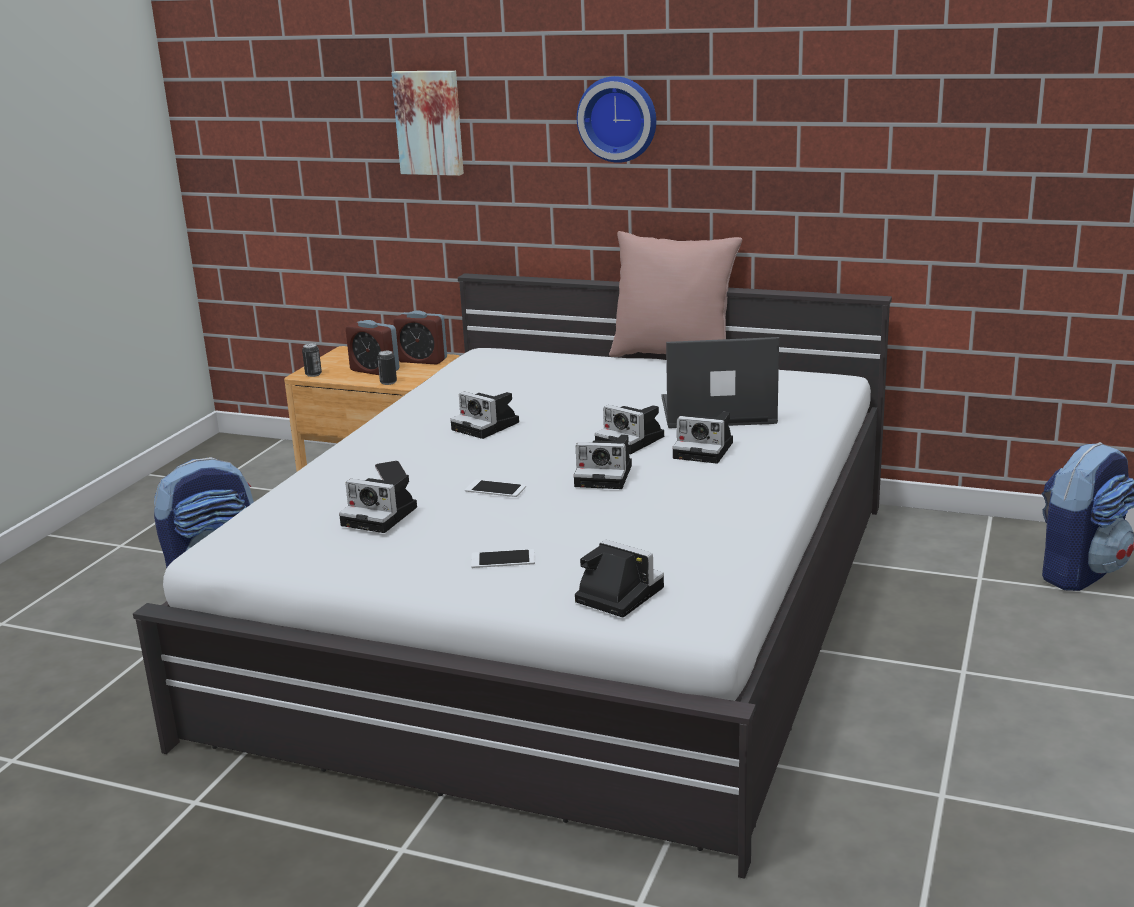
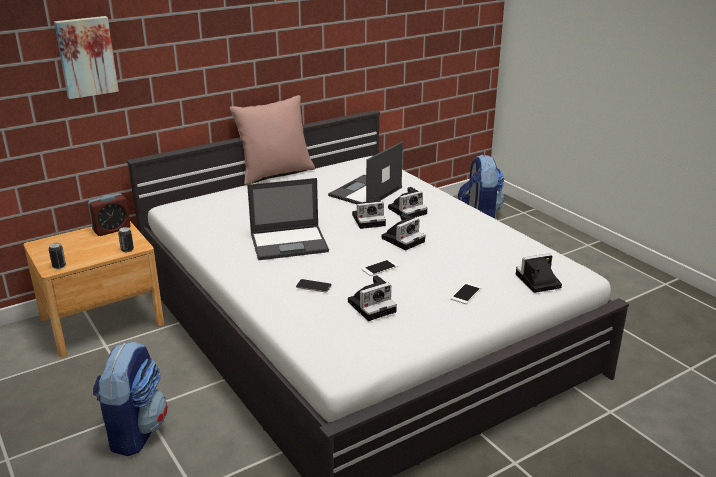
camera: 55 degrees left, 5 degrees up
alarm clock [346,320,400,375] -> none
camera [450,392,519,439] -> laptop [247,178,329,260]
wall clock [577,76,656,163] -> none

